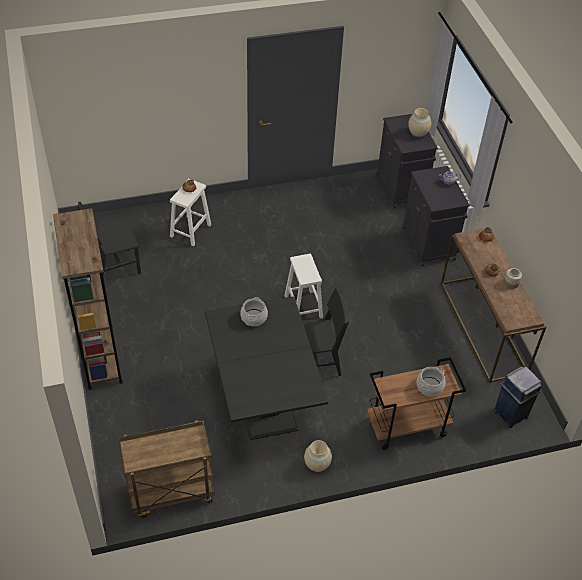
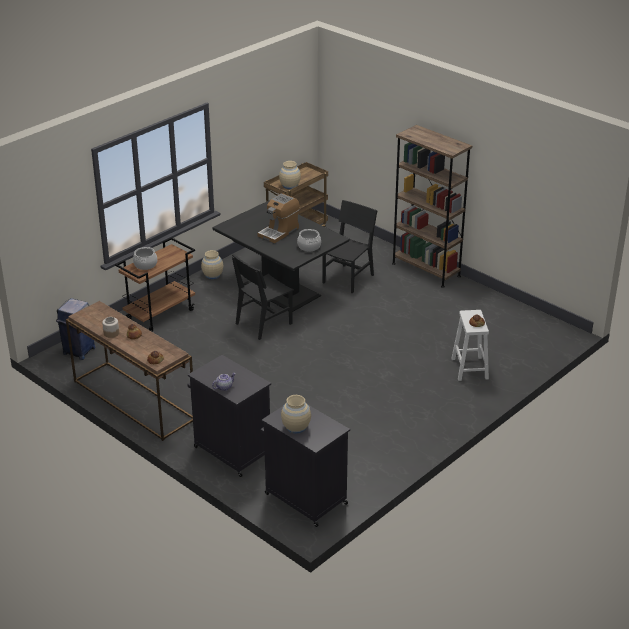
camera: 150 degrees right, 15 degrees down
black chair [77,202,141,276] -> black chair moved to [322,200,377,293]
white stool [284,254,323,318] -> none
none -> coffee machine [258,194,300,243]
none -> beige vase [279,161,301,189]

